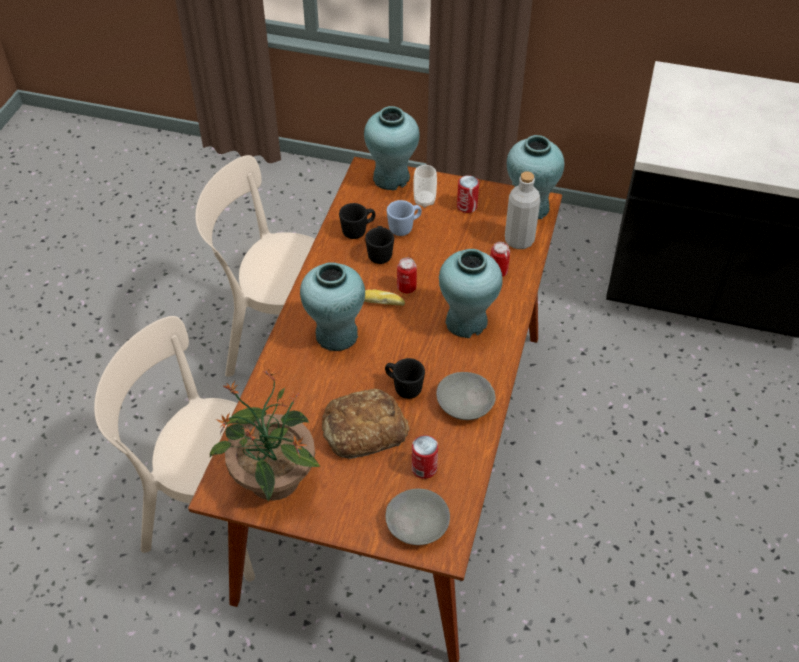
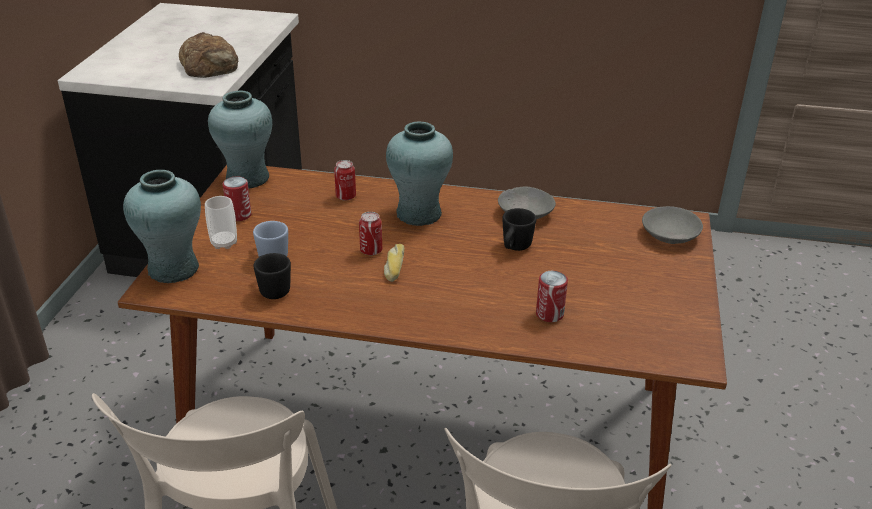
camera: 95 degrees left, 15 degrees down
potted plant [210,368,321,502] -> none
turquoise vase [300,262,365,351] -> none
bread [322,389,409,459] -> bread moved to [179,32,238,78]
black mug [365,226,394,264] -> none
can [412,435,438,479] -> can moved to [536,271,568,322]
grey bottle [505,172,540,249] -> none

